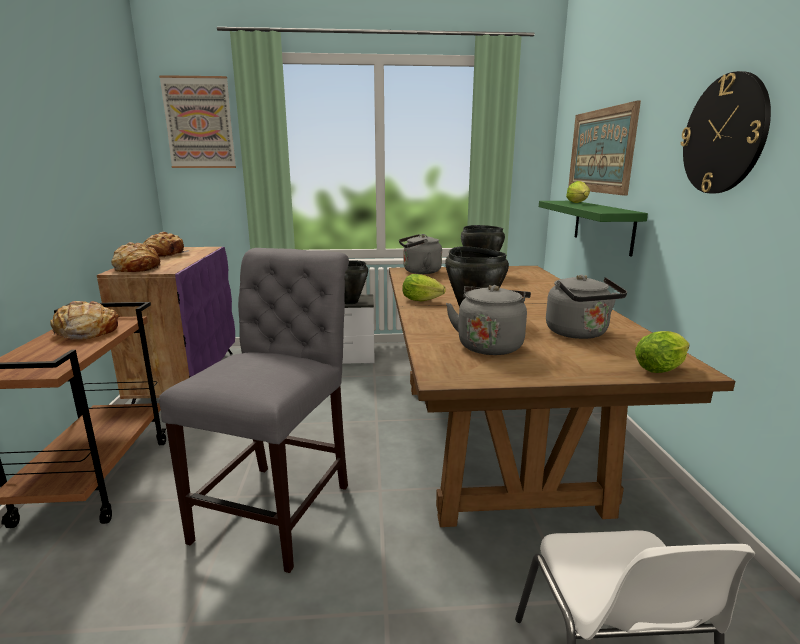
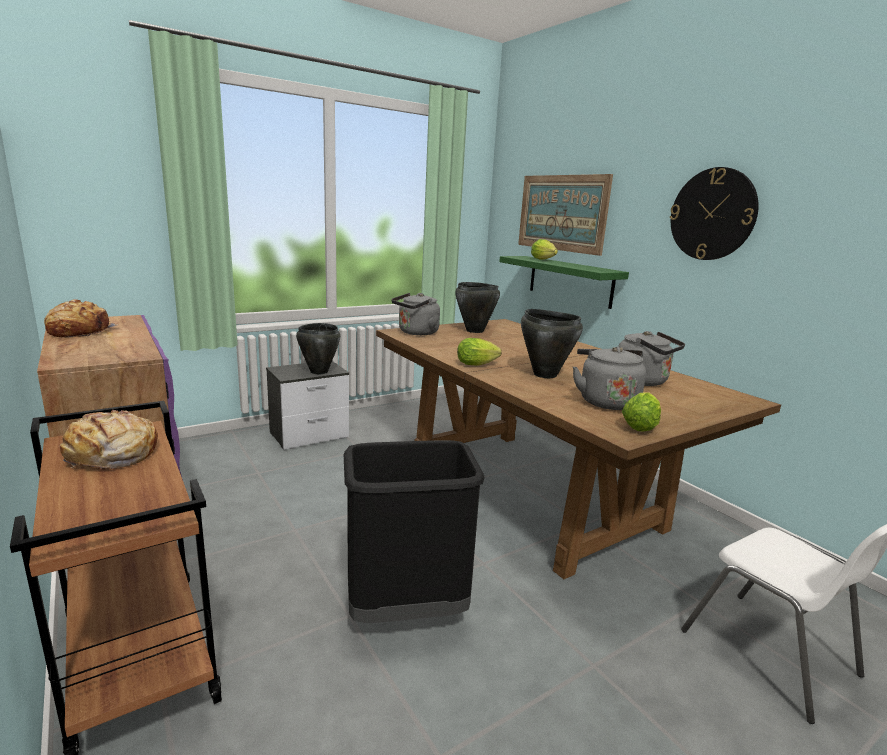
camera: 30 degrees left, 0 degrees up
bread [111,242,161,272] -> none
picture [159,75,236,168] -> none
grey chair [159,248,349,573] -> black trash can [344,440,485,623]
lettuce [635,331,690,373] -> lettuce moved to [622,392,661,431]

